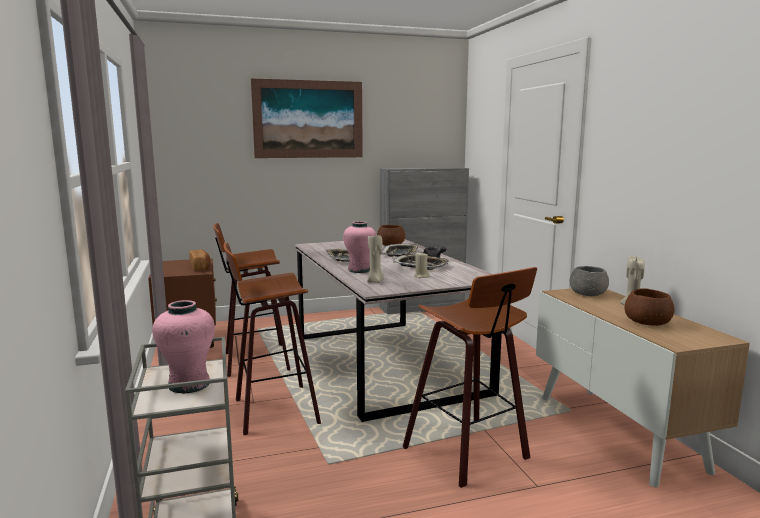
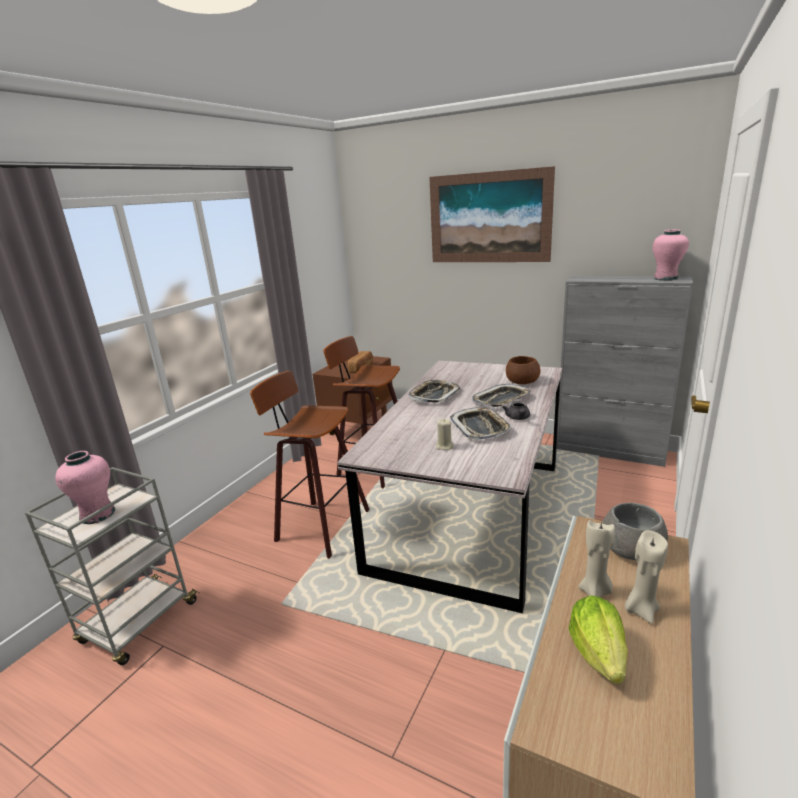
camera: 45 degrees right, 10 degrees up
pink vase [343,221,376,273] -> pink vase moved to [653,229,689,281]
beige candle [367,235,384,283] -> beige candle moved to [579,520,615,597]
stool [403,267,537,488] -> none
brown bowl [624,288,675,326] -> lettuce [569,595,628,684]

